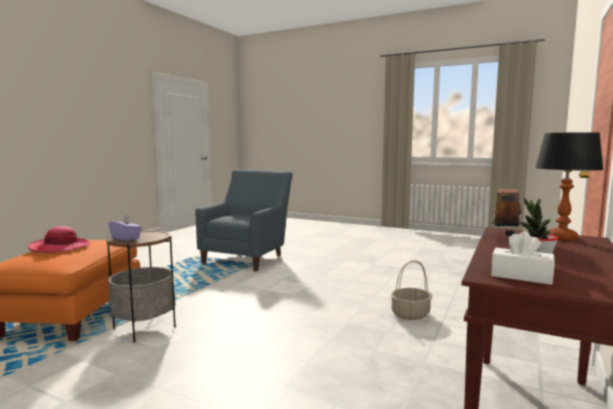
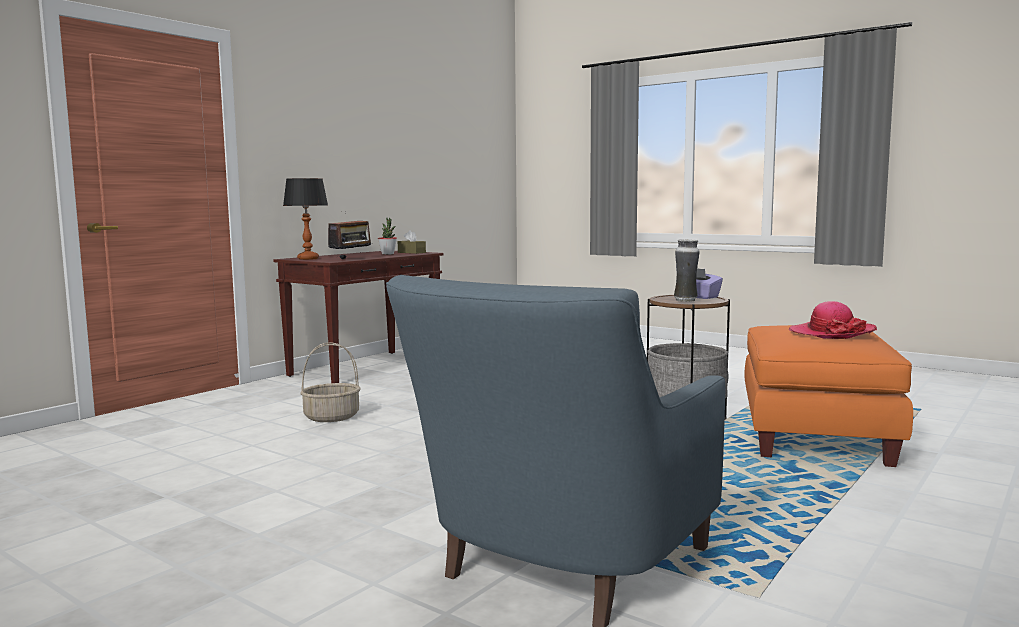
camera: 170 degrees left, 0 degrees up
white tissue box [491,231,555,285] -> brown tissue box [398,230,426,254]
none -> vase [674,239,700,302]

